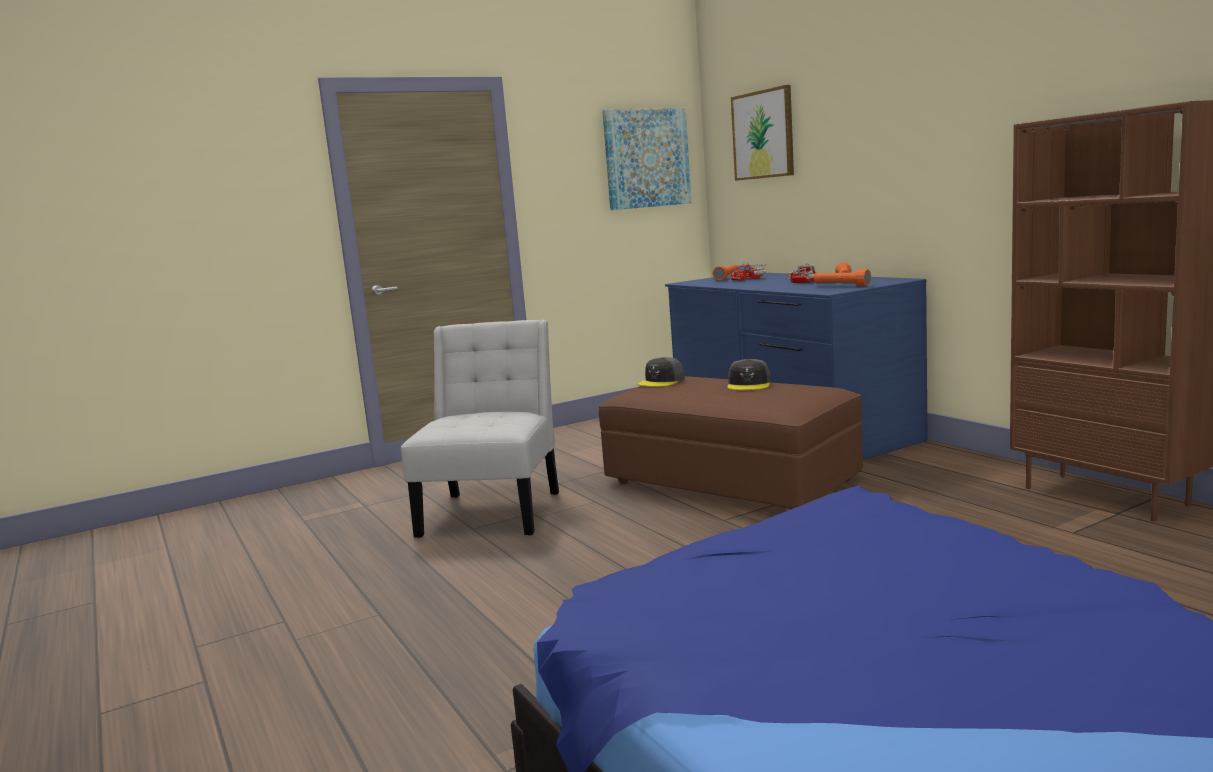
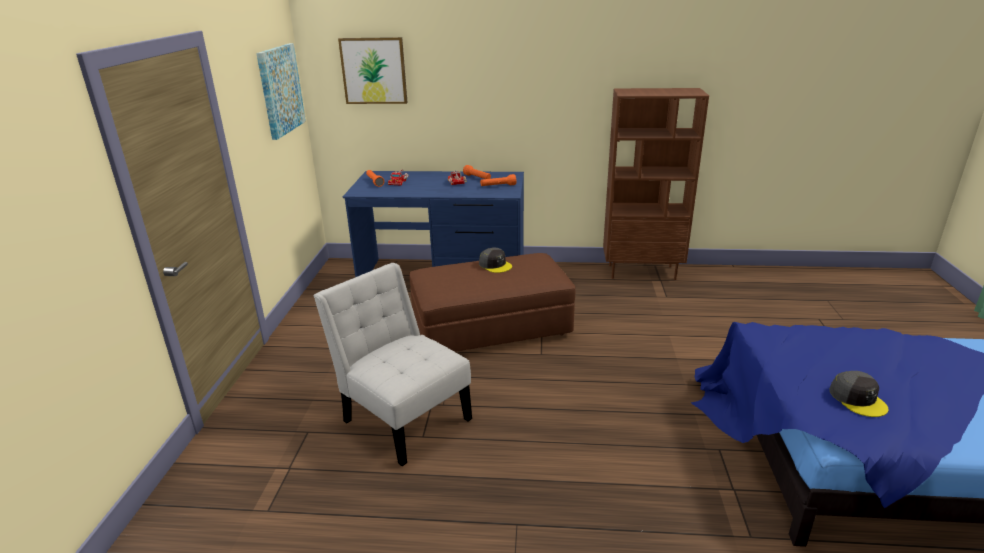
camera: 55 degrees left, 15 degrees up
grey cap [638,357,685,387] -> grey cap moved to [829,371,889,417]

